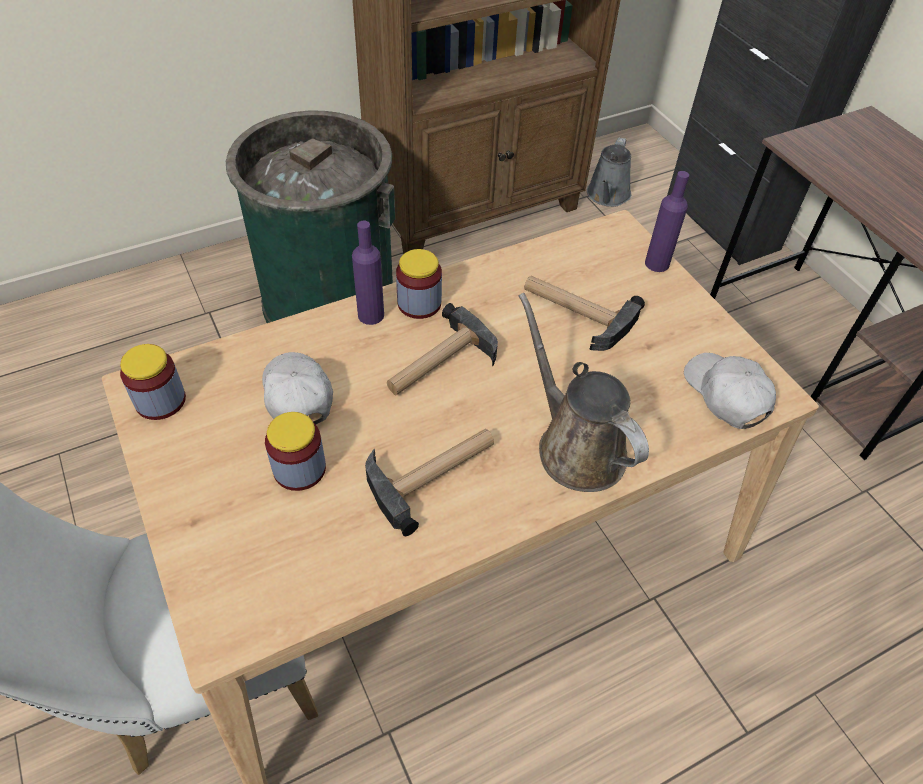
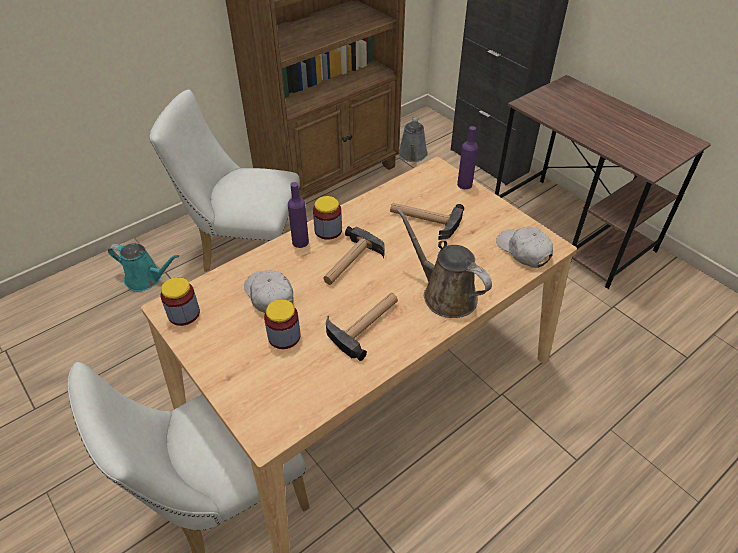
camera: 10 degrees left, 5 degrees down
green trash can [226,111,395,323] -> white chair [150,89,300,272]
none -> turquoise watering can [108,243,179,291]

